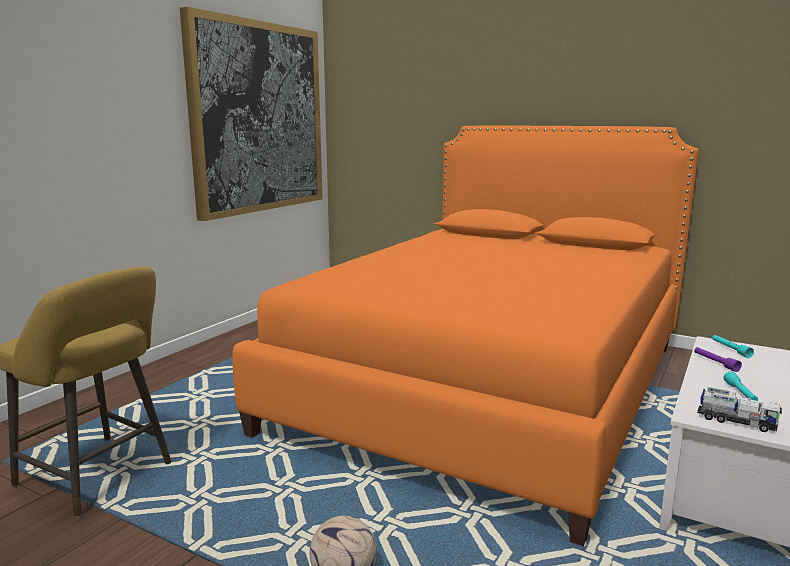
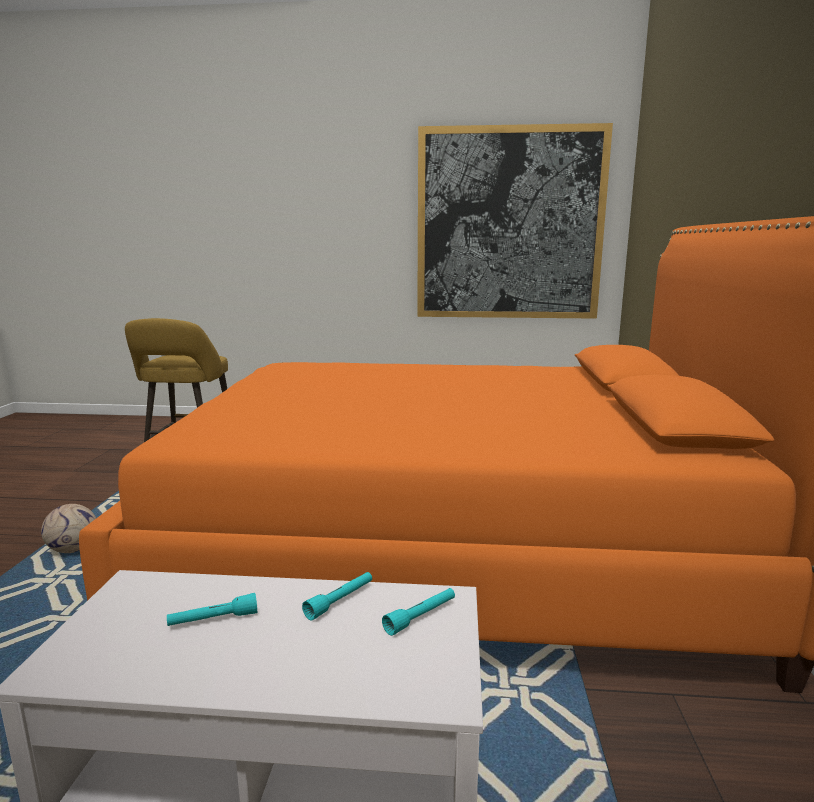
camera: 65 degrees right, 0 degrees up
purple flashlight [694,347,742,372] -> turquoise flashlight [302,572,372,620]
toy truck [697,387,782,432] -> none

